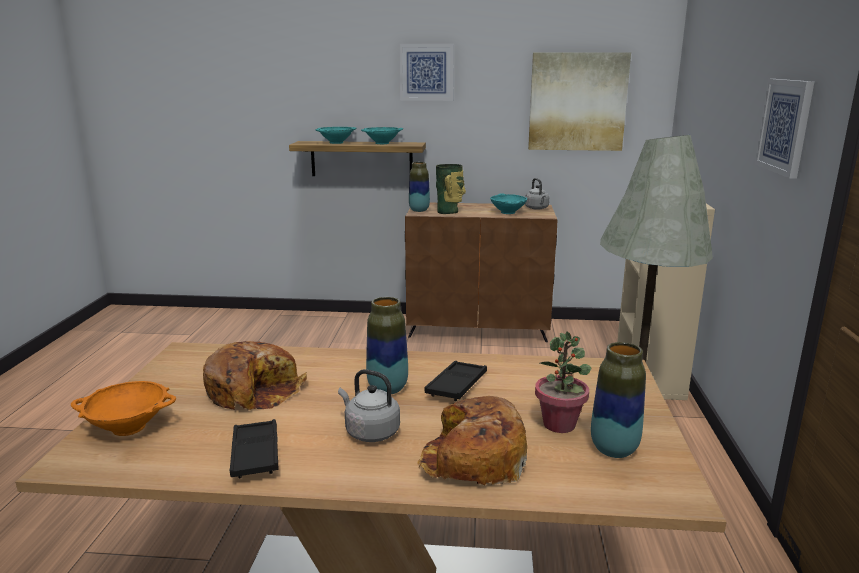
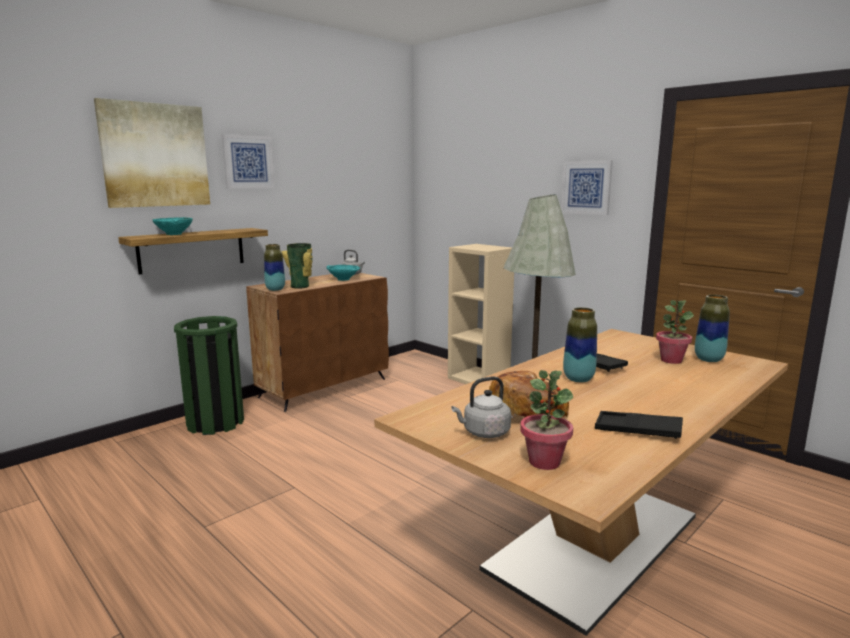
camera: 50 degrees left, 5 degrees down
orange bowl [71,381,176,436] -> potted plant [520,370,573,470]
grey kettle [338,369,400,442] -> grey kettle moved to [451,377,511,438]
turquoise bowl [361,127,403,144] -> none
bread [418,396,527,485] -> none
picture [528,52,631,151] -> picture moved to [94,98,210,208]
none -> green trash can [174,316,244,435]

